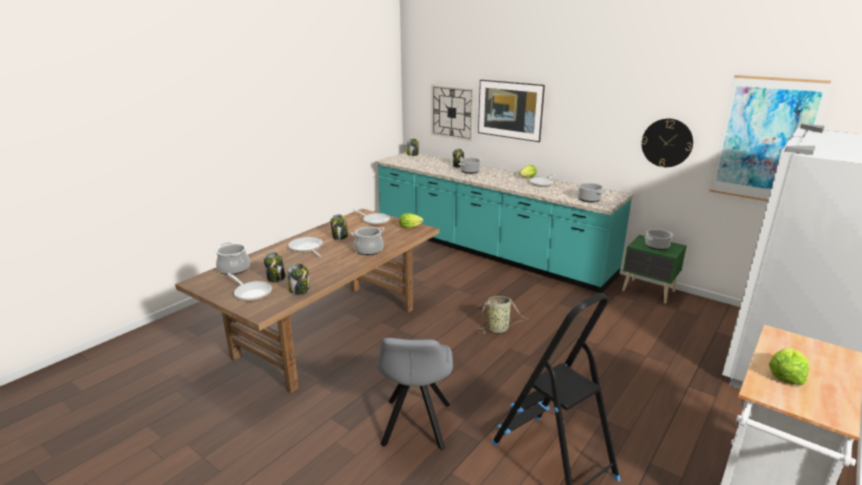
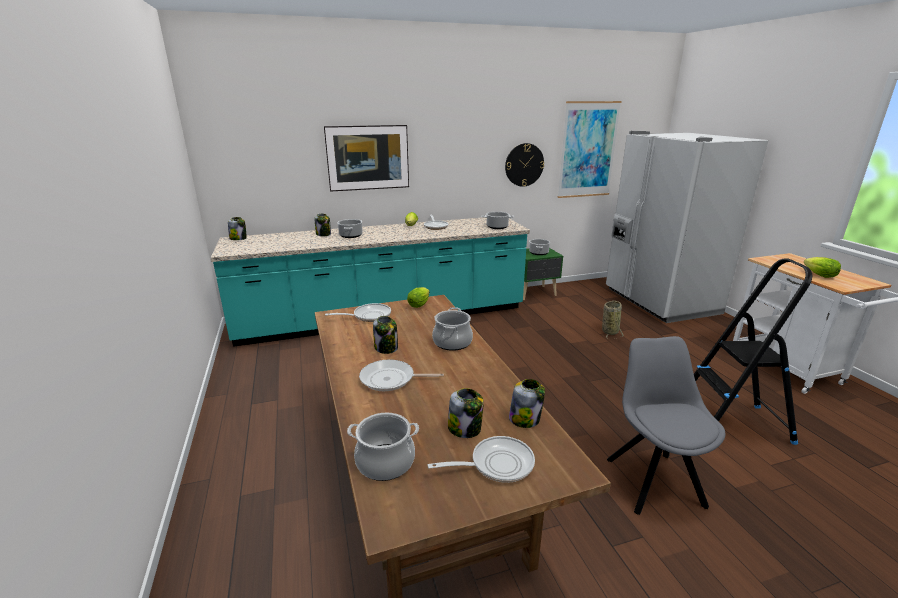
camera: 55 degrees left, 0 degrees up
grey chair [376,338,453,450] -> grey chair turned 135 degrees counterclockwise [607,336,726,515]
wall clock [431,85,474,141] -> none
basket [476,296,528,334] -> basket moved to [602,301,624,339]

